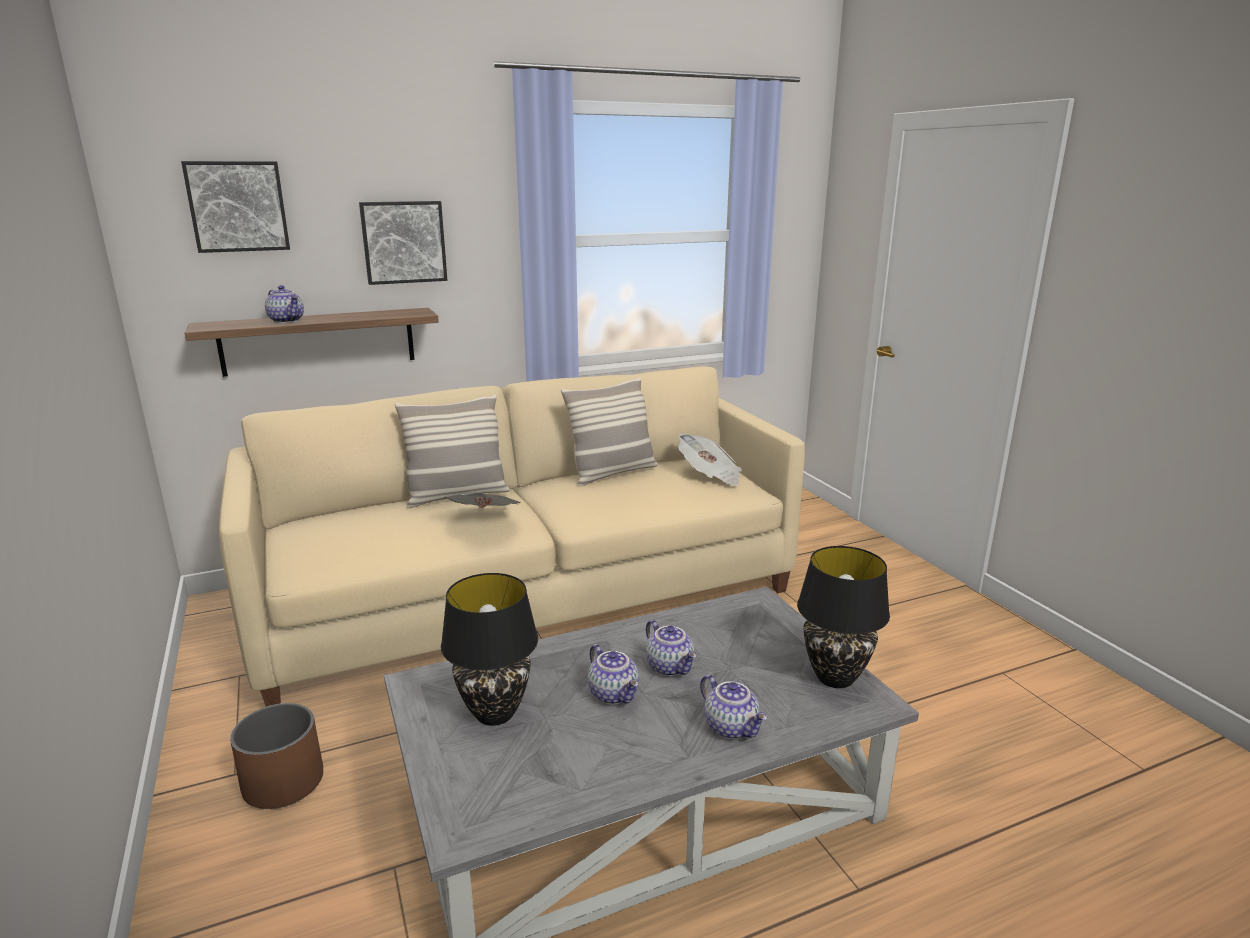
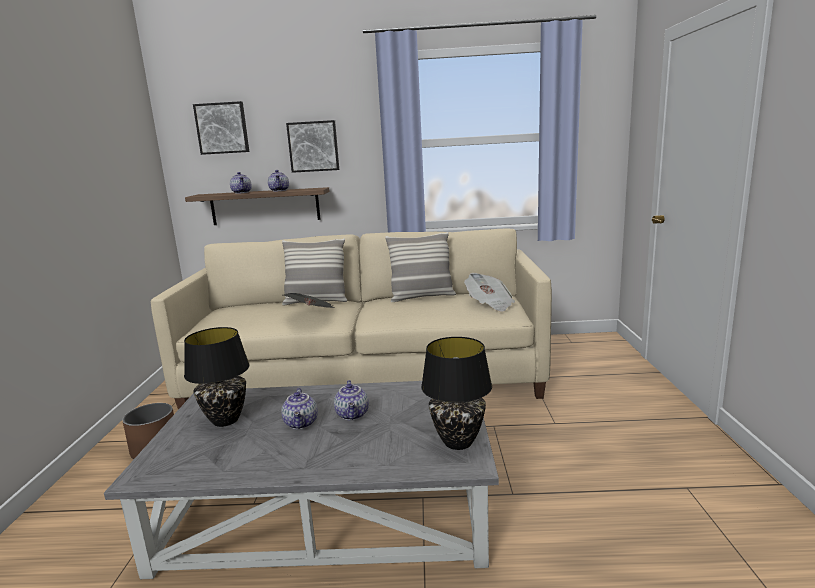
camera: 25 degrees right, 5 degrees down
teapot [700,675,767,739] -> teapot moved to [268,170,289,191]

